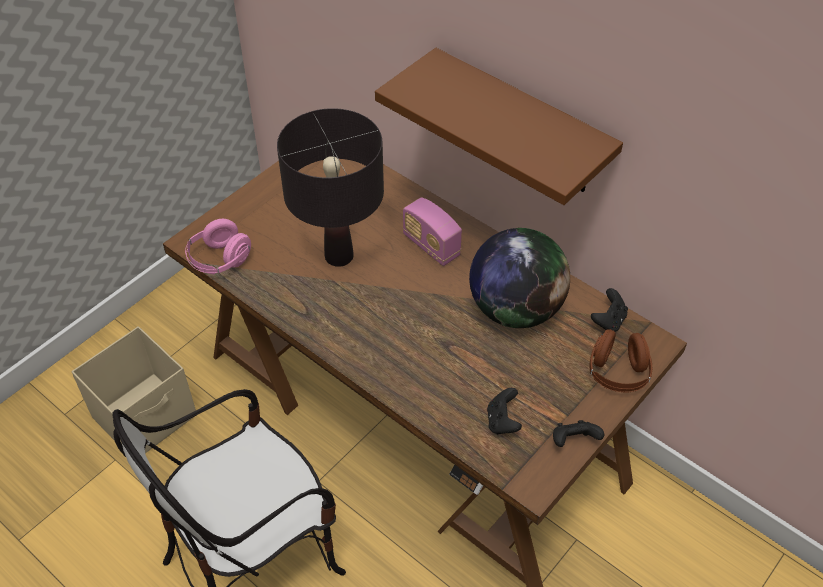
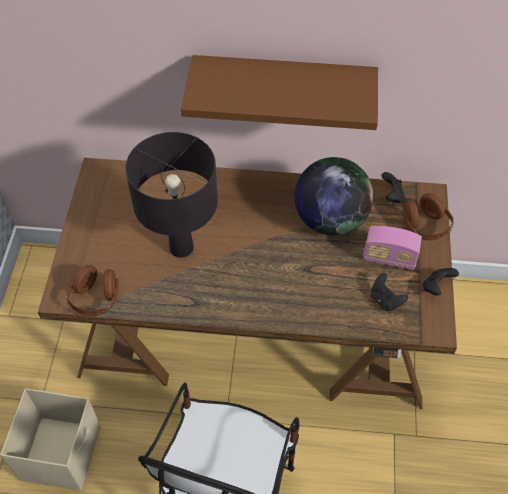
camera: 35 degrees left, 5 degrees up
pink headphones [185,219,251,274] -> brown headphones [66,265,118,317]
radio [403,197,462,266] -> radio moved to [363,226,422,270]

